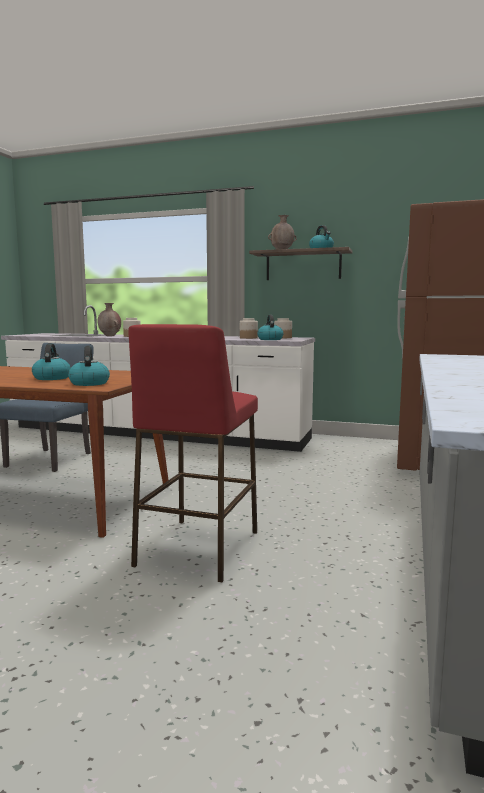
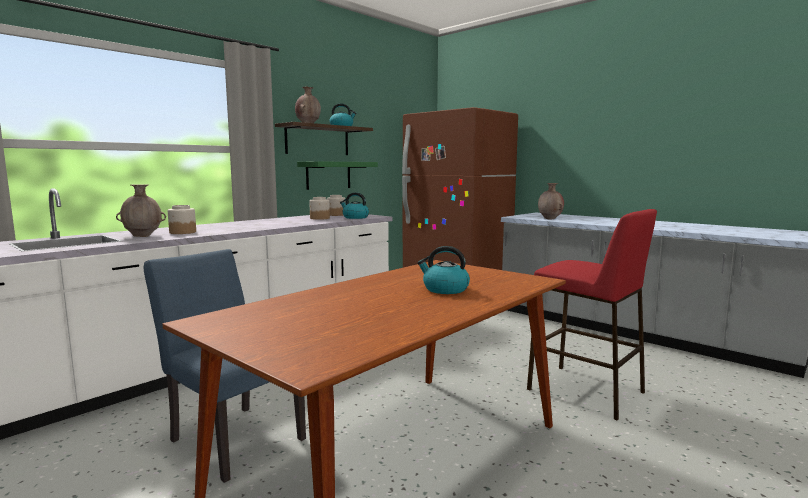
camera: 65 degrees left, 0 degrees up
kettle [68,346,110,386] -> none
none -> green shelf [297,161,378,190]
none -> brown vase [538,183,564,220]

